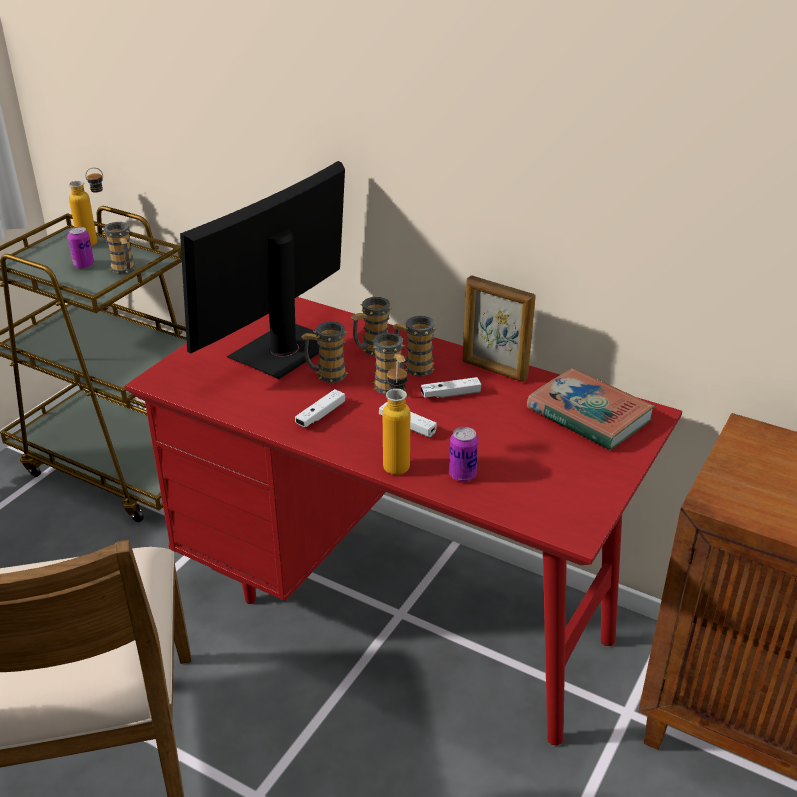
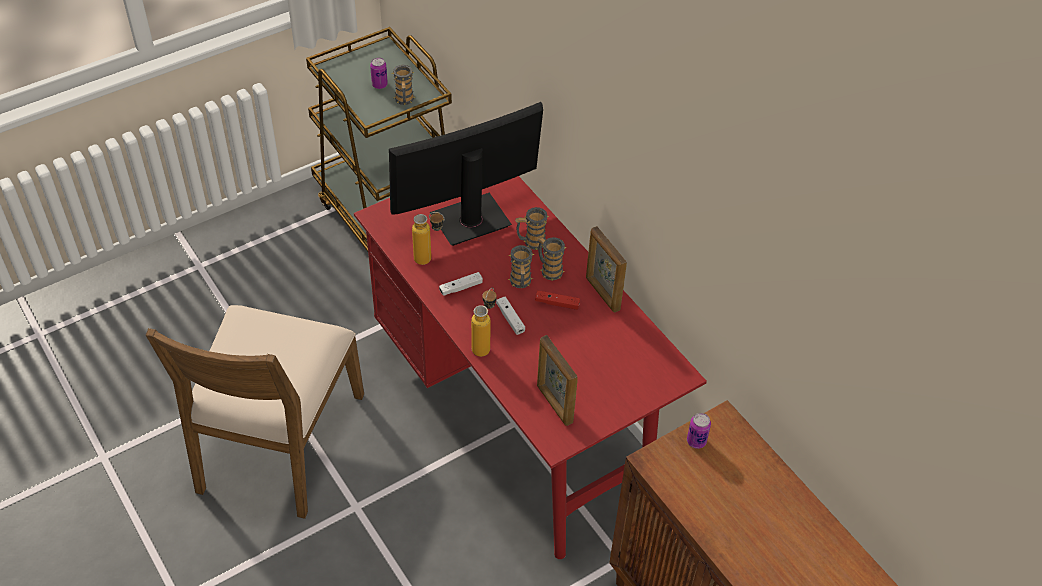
camera: 25 degrees right, 15 degrees up
bottle [69,167,103,246] -> bottle moved to [412,212,444,265]
mug [301,322,349,383] -> none
white game controller [421,377,481,398] -> red game controller [535,290,580,310]
can [449,427,478,481] -> can moved to [687,413,711,449]
book [527,368,655,451] -> none
none -> picture frame [537,335,578,426]

